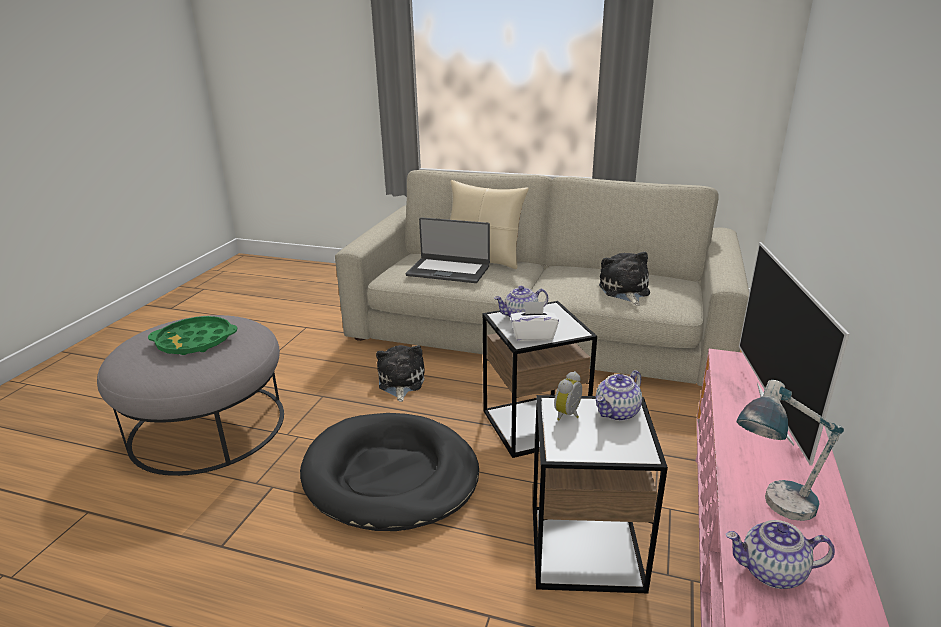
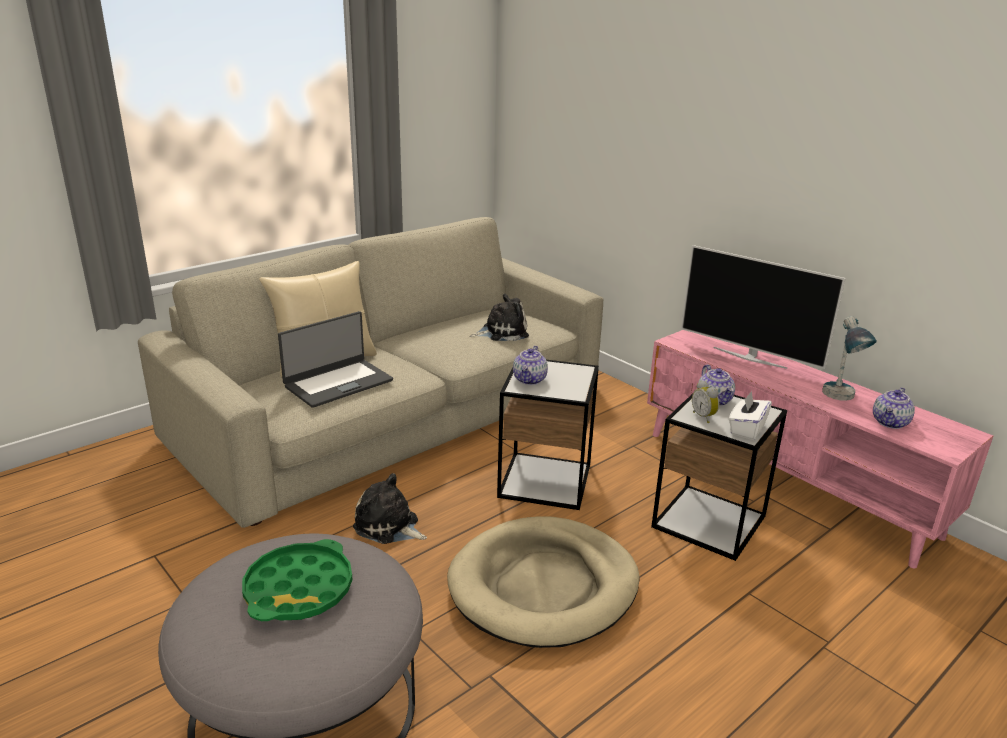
camera: 60 degrees left, 0 degrees up
black dog bed [300,413,479,531] -> beige dog bed [447,516,639,648]
white tissue box [510,302,559,341] -> white tissue box moved to [729,391,772,440]
plush toy [599,252,650,305] -> plush toy turned 135 degrees clockwise [470,294,529,341]

